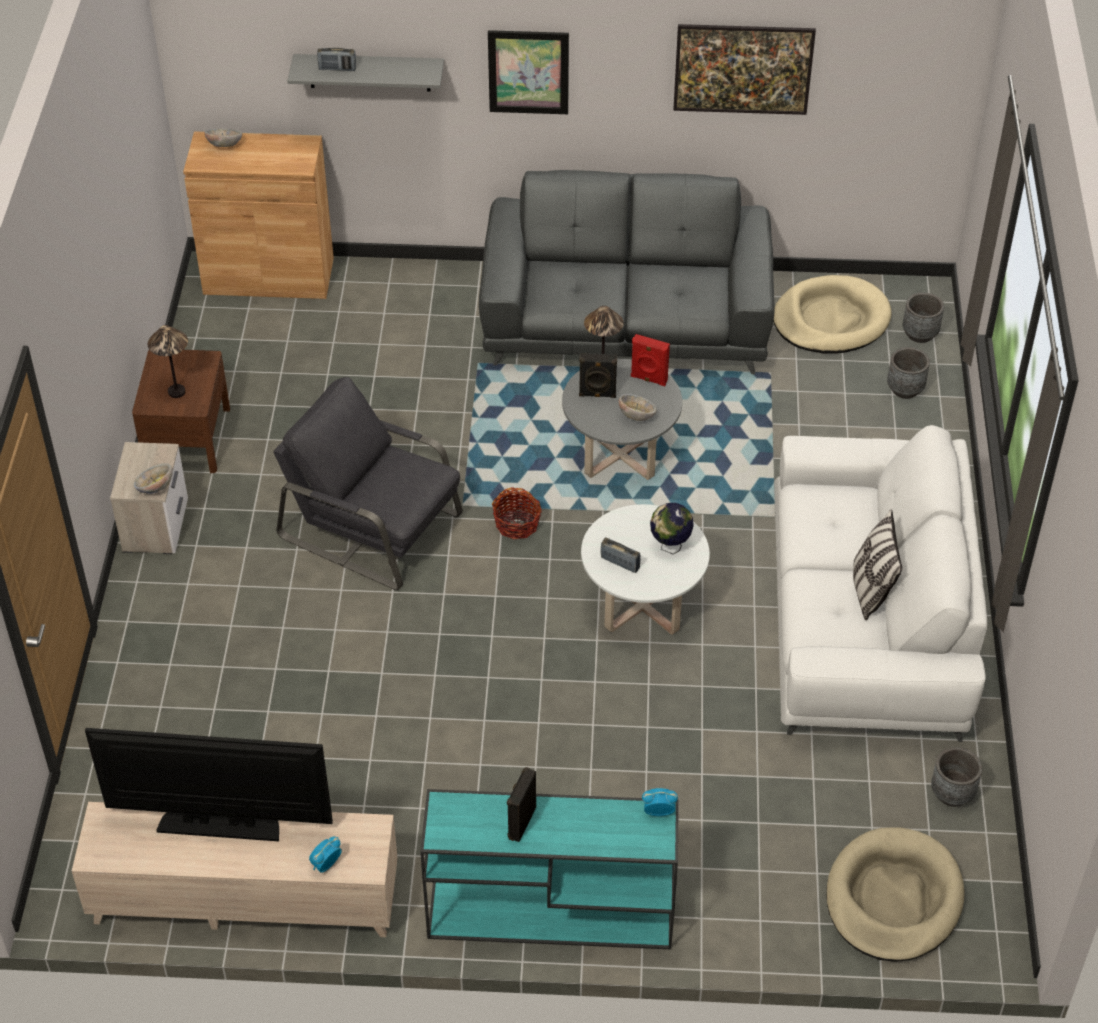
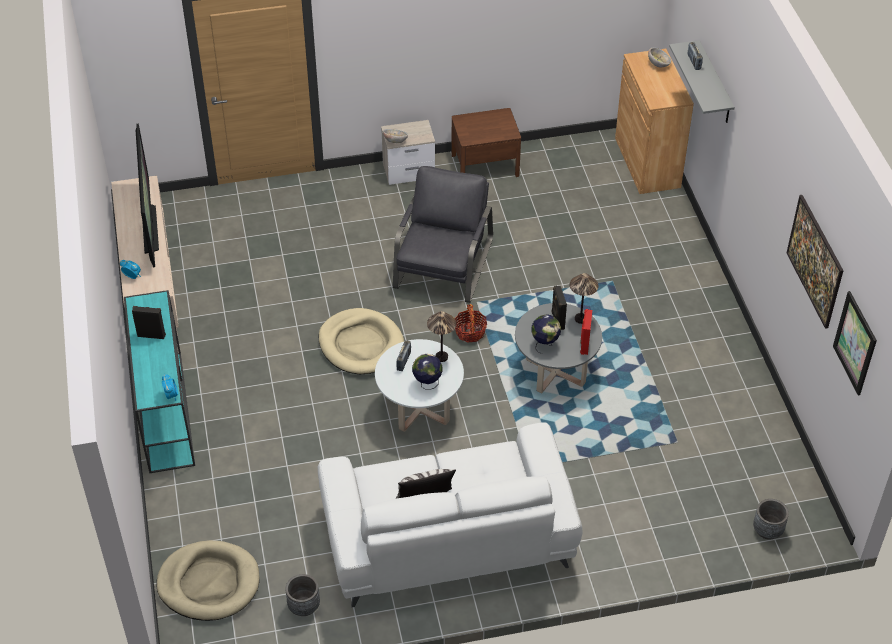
camera: 75 degrees right, 0 degrees up
table lamp [148,325,188,398] -> table lamp moved to [427,311,457,362]
grey sofa [479,170,774,374] -> none
picture [488,30,569,114] -> picture moved to [833,291,877,395]
bowl [619,394,656,421] -> globe [531,314,561,354]
beige dog bed [773,275,892,354] -> beige dog bed moved to [319,308,404,374]
grey planter [887,347,930,399] -> none

